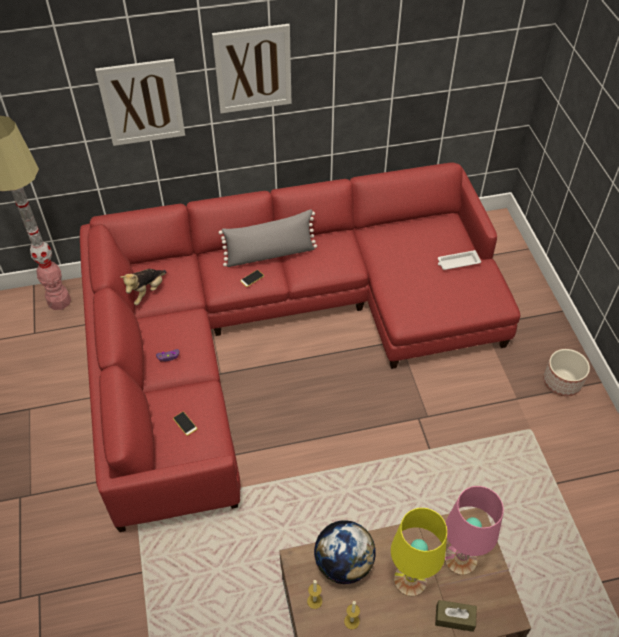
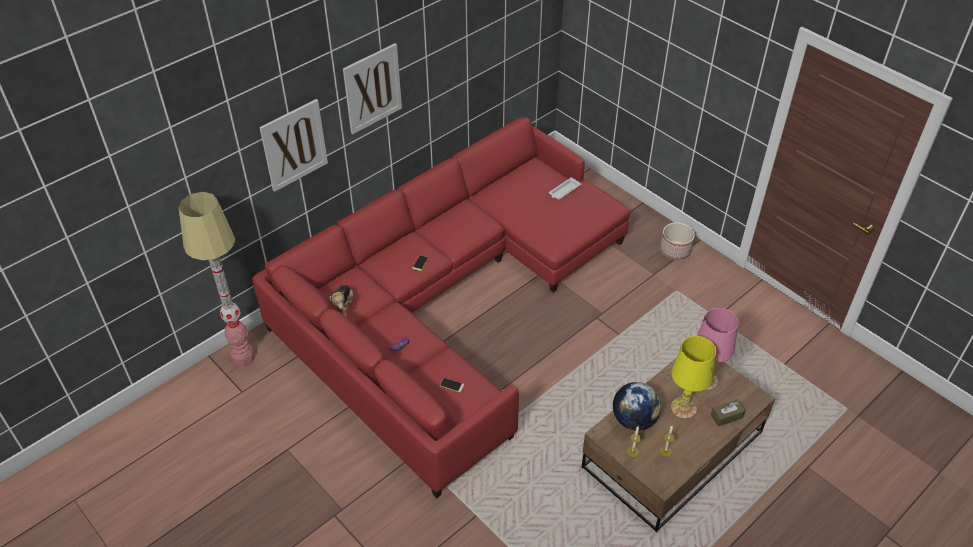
camera: 30 degrees left, 5 degrees down
grey pillow [219,209,317,267] -> none

